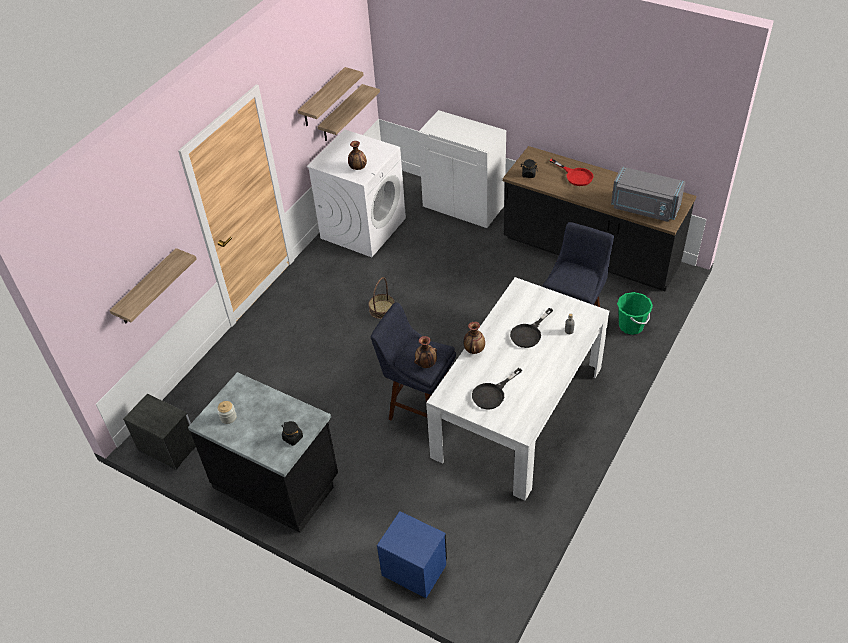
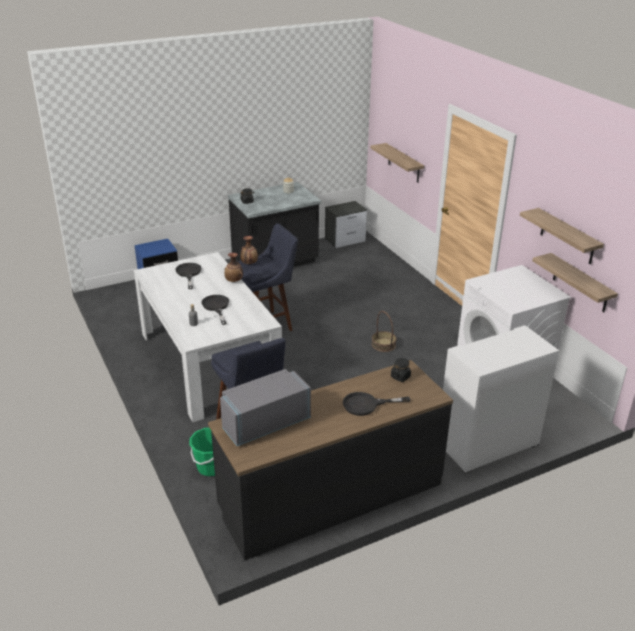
camera: 120 degrees right, 15 degrees down
vase [348,141,367,170] -> none
red frying pan [549,159,593,186] -> black frying pan [343,392,410,416]

